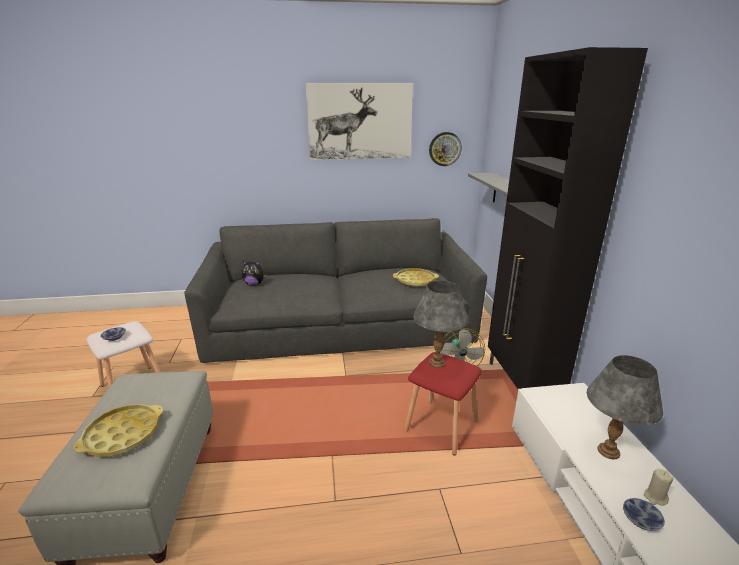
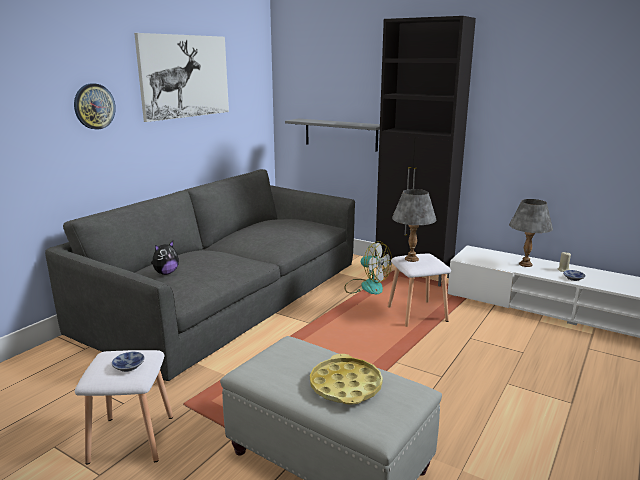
camera: 50 degrees left, 5 degrees down
yellow tray [393,268,439,287] -> none
red stool [404,352,482,455] -> white stool [388,253,451,327]
wall clock [429,132,462,166] -> wall clock moved to [74,83,116,130]

